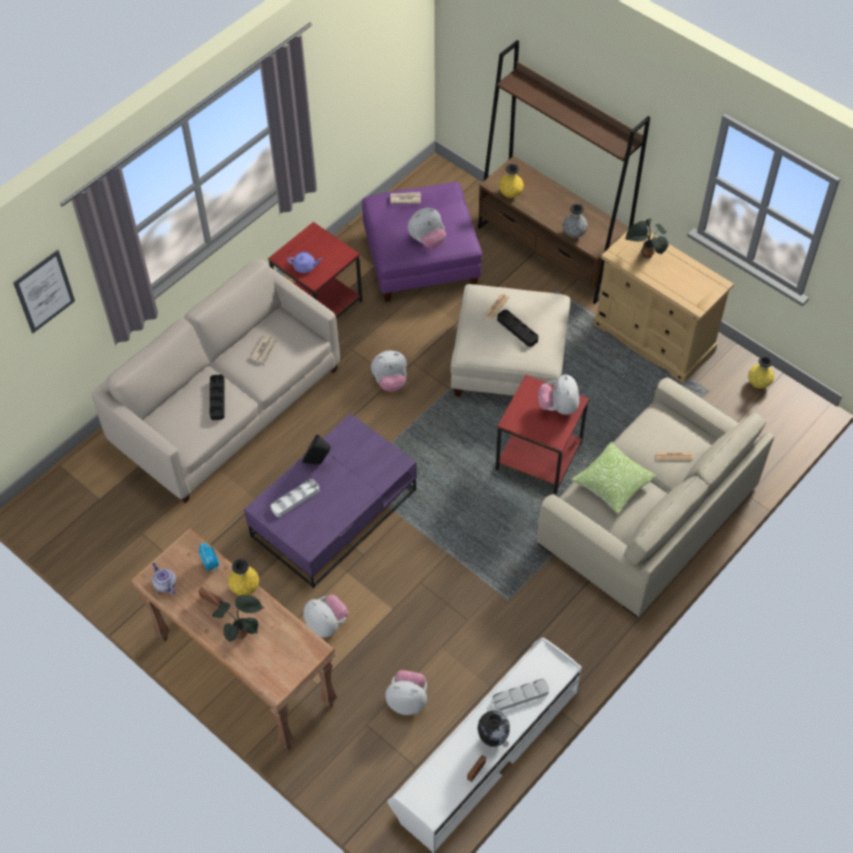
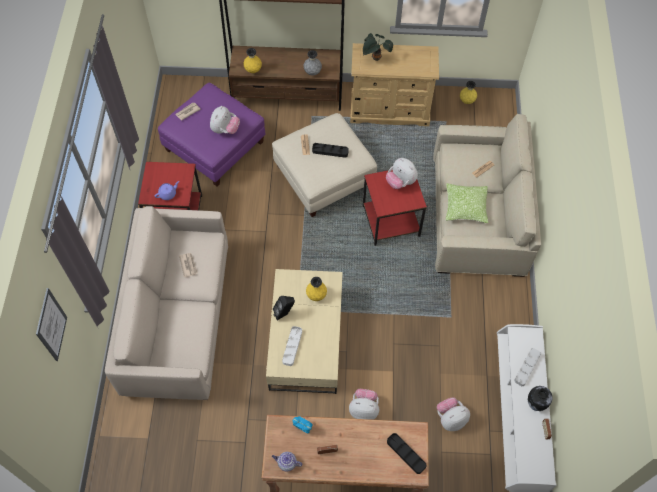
camera: 40 degrees left, 5 degrees up
black tray [210,375,225,420] -> black tray moved to [387,433,427,474]
potted plant [212,595,264,643] -> none
yellow vase [228,559,259,595] -> yellow vase moved to [306,277,327,301]
purple coffee table [244,413,417,589] -> beige coffee table [266,269,343,394]
plush toy [371,351,407,392] -> none

